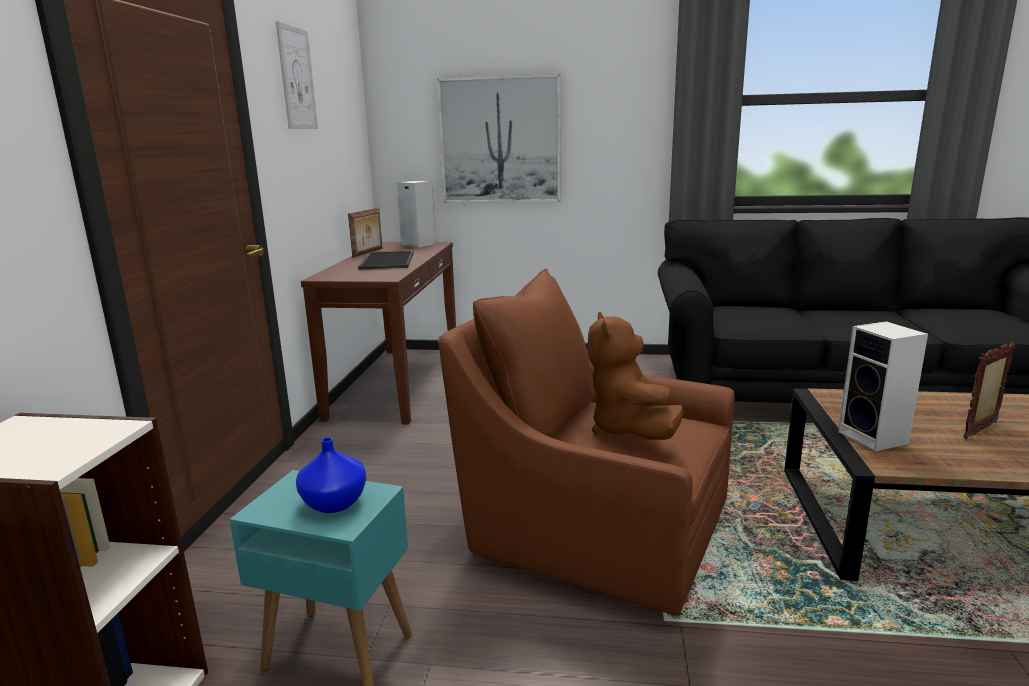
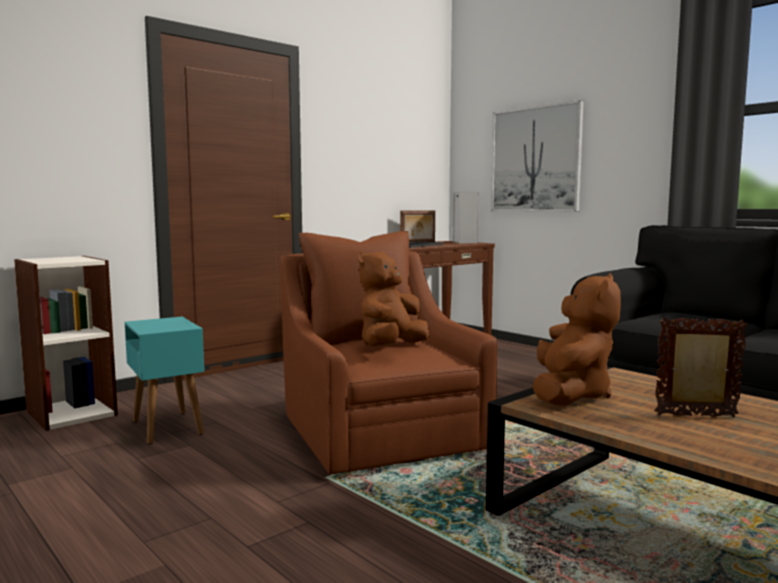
camera: 40 degrees right, 10 degrees down
picture [276,21,318,129] -> none
blue vase [296,437,366,513] -> none
speaker [838,321,928,452] -> brown plush toy [532,273,621,406]

